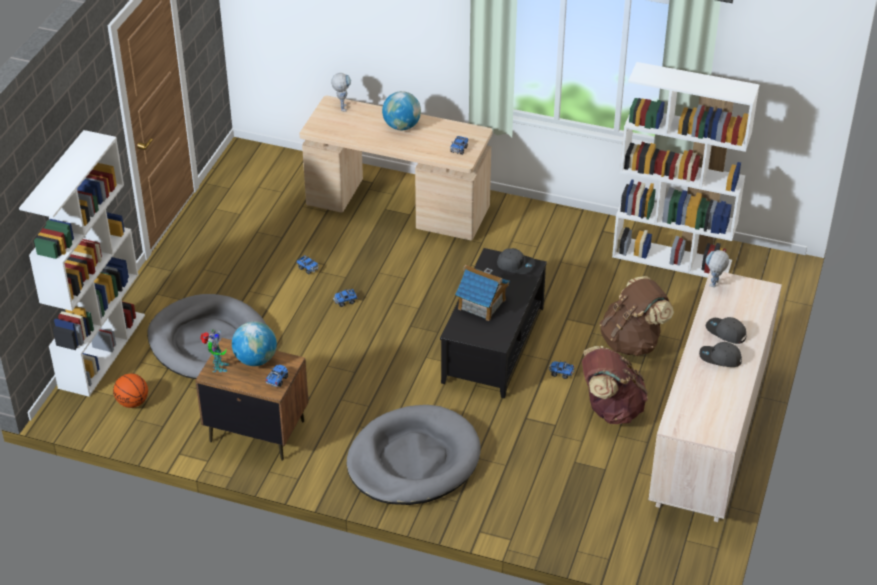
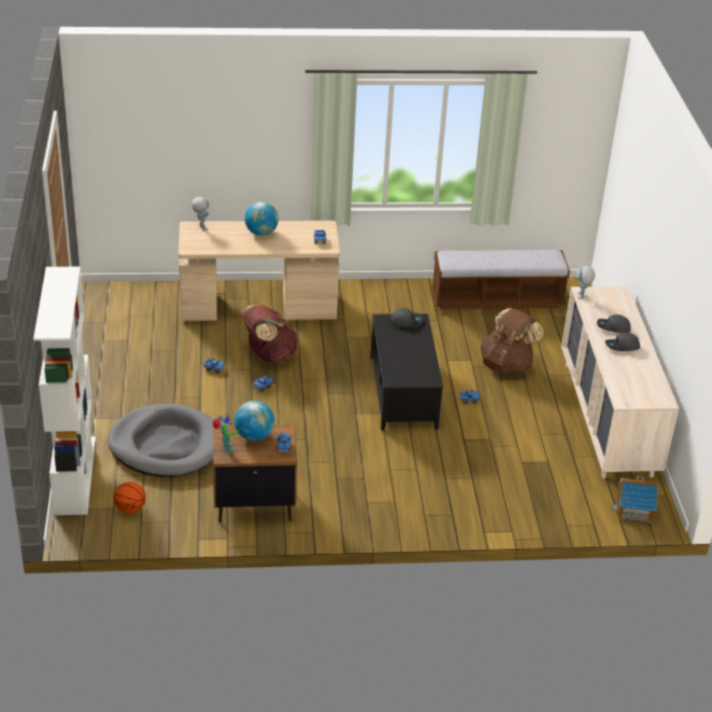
camera: 25 degrees left, 5 degrees down
grey dog bed [347,405,481,505] -> none
toy house [455,265,510,321] -> toy house moved to [613,476,660,523]
brown backpack [582,346,648,424] -> brown backpack moved to [240,305,299,363]
white bookcase [612,62,759,278] -> bench [432,250,570,310]

